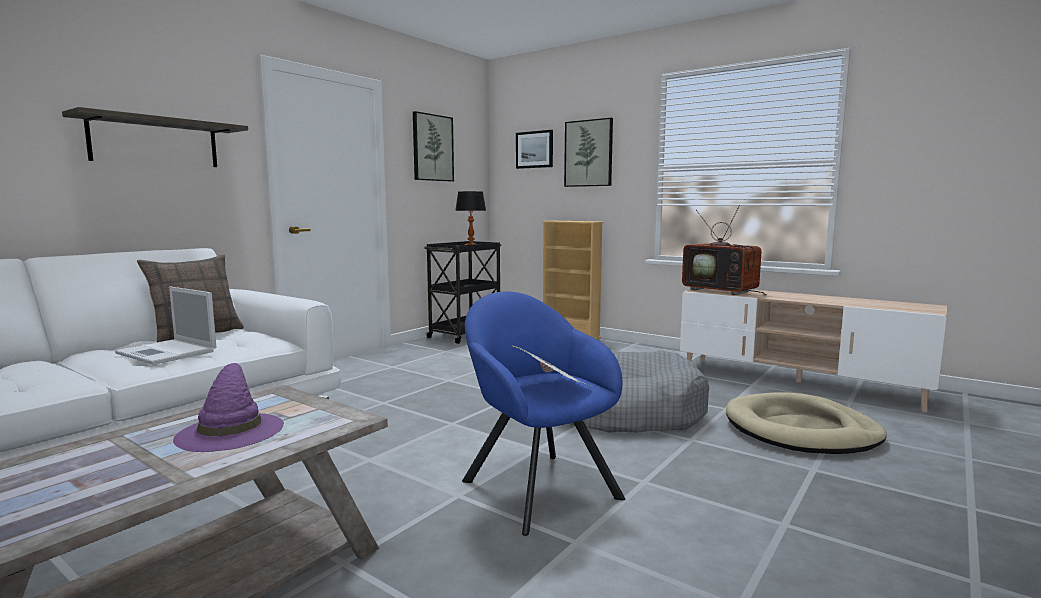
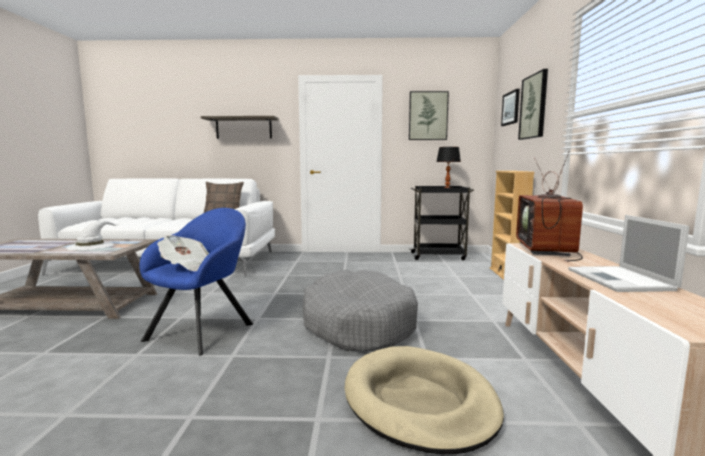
camera: 55 degrees right, 0 degrees up
laptop [115,287,216,365] -> laptop moved to [568,215,689,292]
purple hat [173,363,284,452] -> white hat [66,220,120,251]

